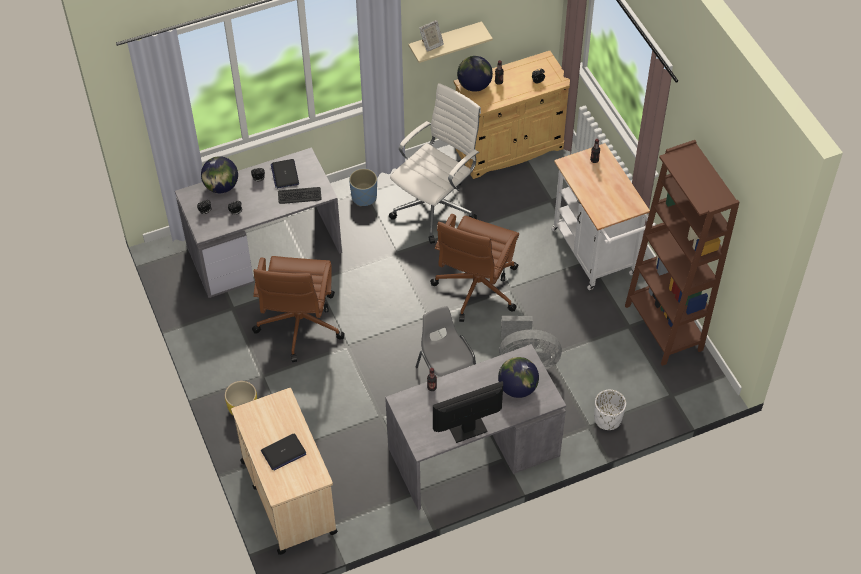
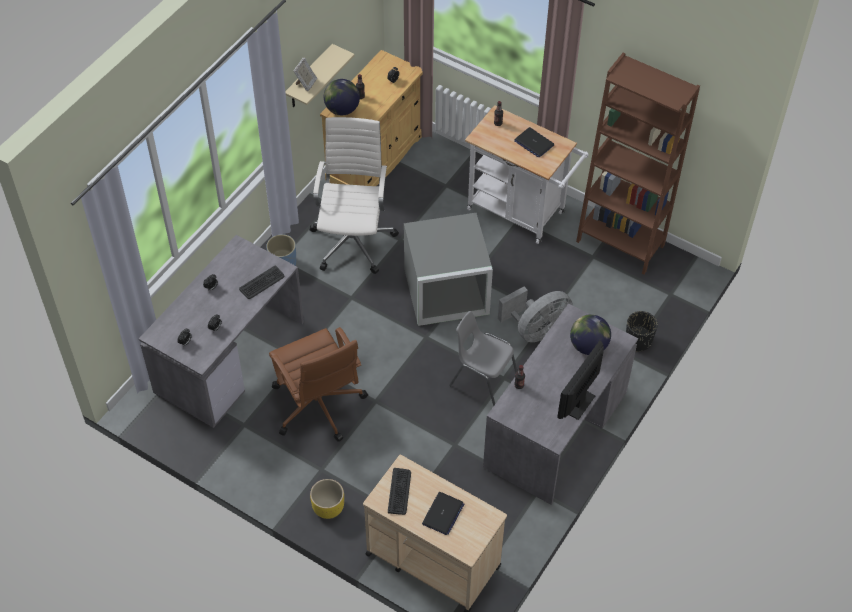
camera: 35 degrees left, 0 degrees up
globe [201,156,238,193] -> none
laptop [271,159,299,188] -> laptop moved to [514,127,554,158]
brown office chair [430,214,519,322] -> grey storage box [404,213,493,326]
white planter [594,390,626,430] -> black planter [626,311,658,352]
none -> keyboard [388,468,411,515]

